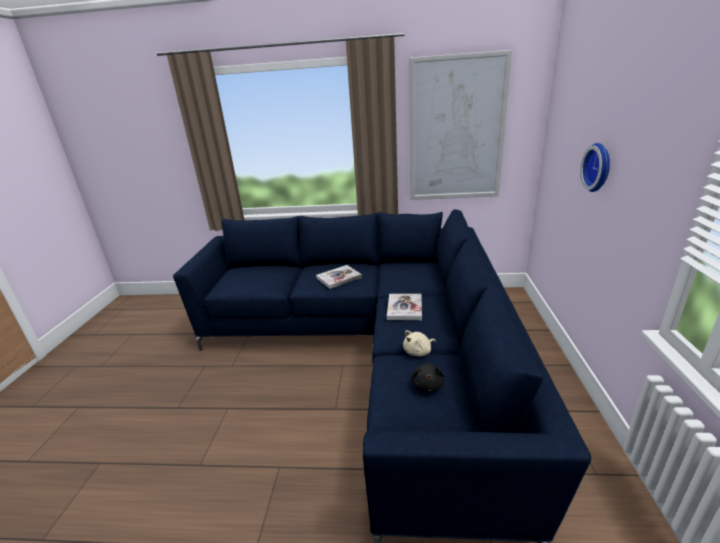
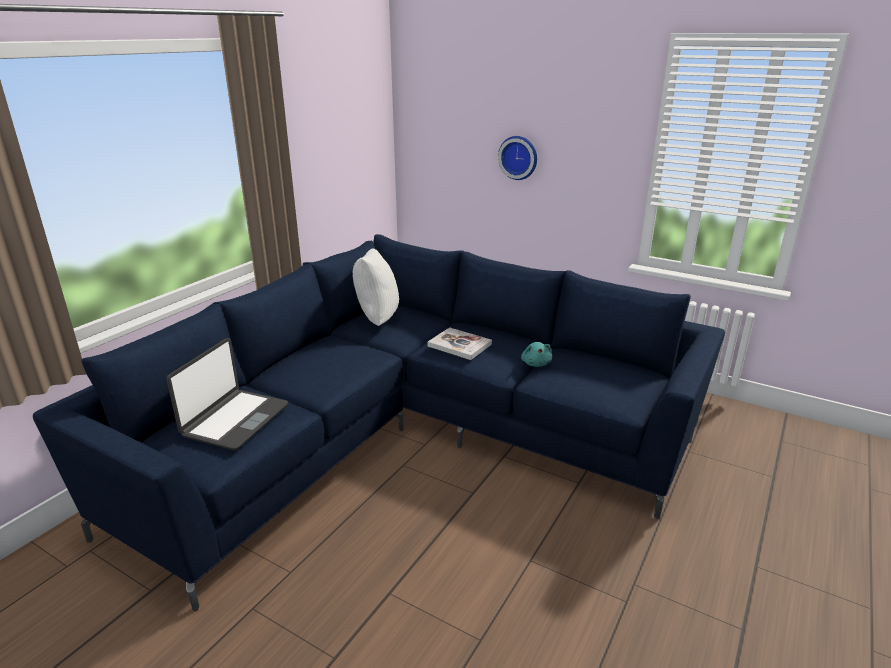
camera: 65 degrees left, 0 degrees up
book [316,265,362,289] -> none
beige plush toy [403,330,436,356] -> turquoise plush toy [521,342,552,367]
picture [409,50,512,200] -> none
black plush toy [411,363,444,392] -> none
none -> laptop [166,338,288,450]
none -> white pillow [353,248,399,326]

